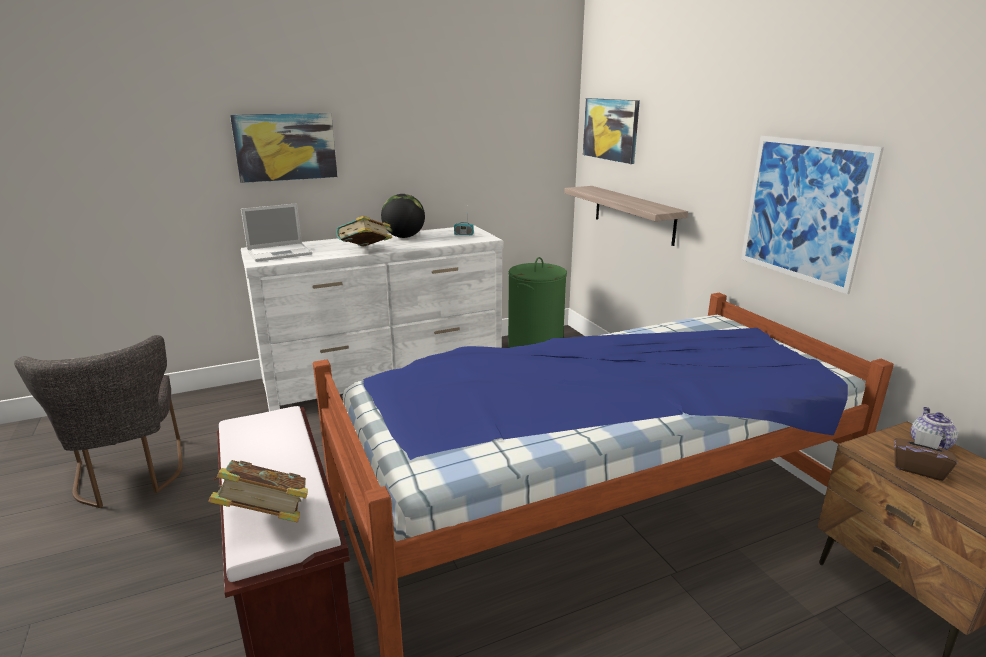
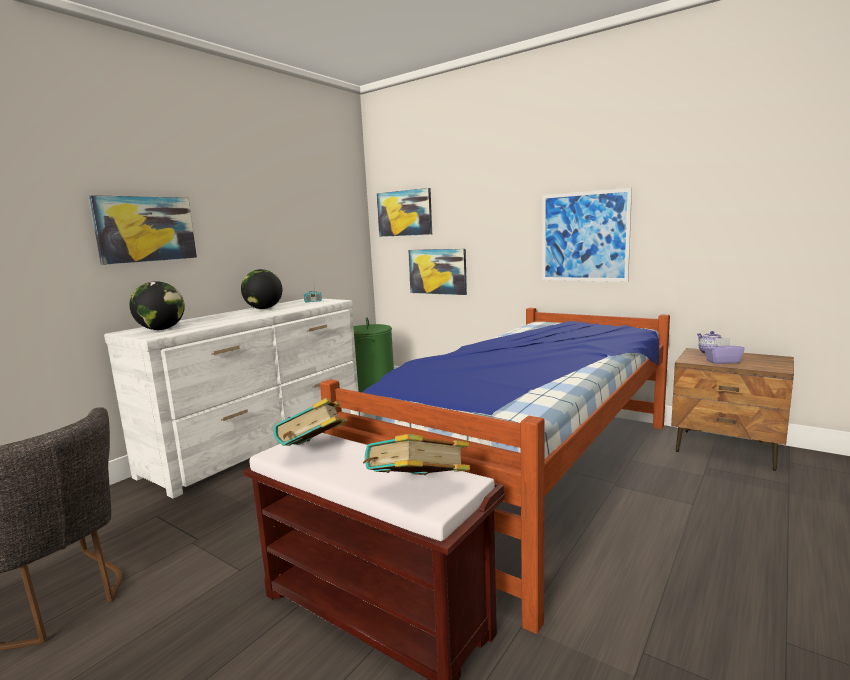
camera: 30 degrees left, 10 degrees down
laptop [241,203,312,262] -> globe [130,281,185,330]
book [336,216,392,247] -> book moved to [274,398,347,446]
shelf [564,186,688,246] -> picture [408,249,467,295]
brown tissue box [894,430,957,481] -> purple tissue box [704,338,745,364]

